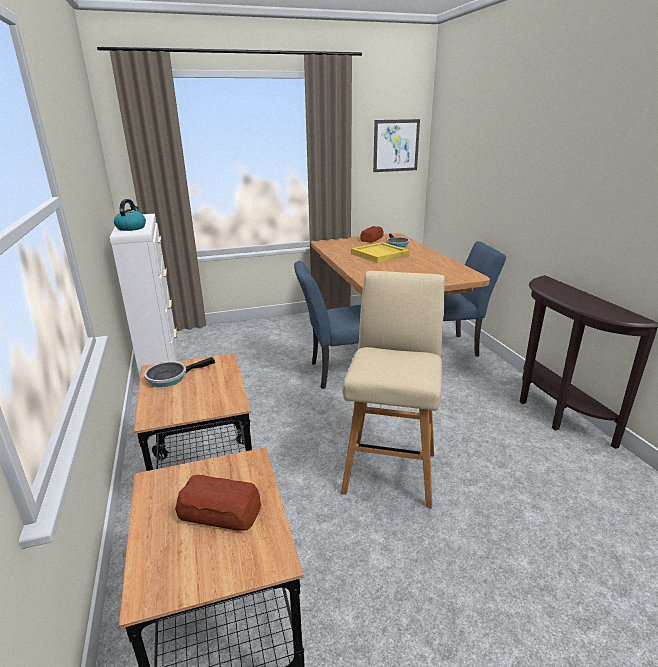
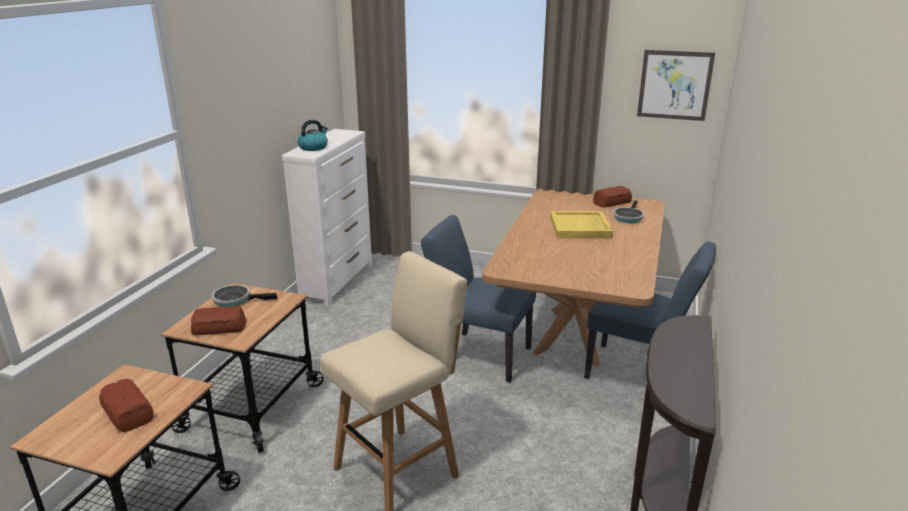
camera: 35 degrees right, 0 degrees up
none -> bread [191,306,246,335]

